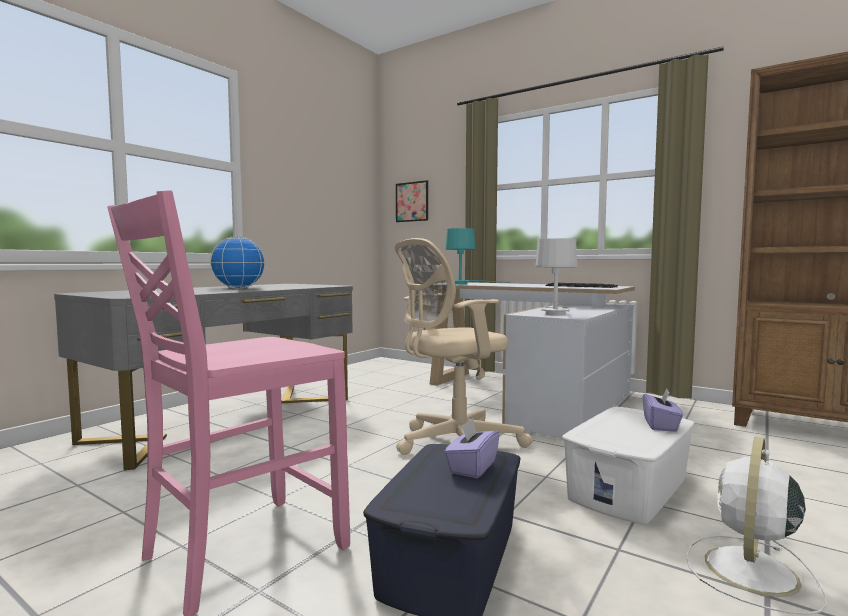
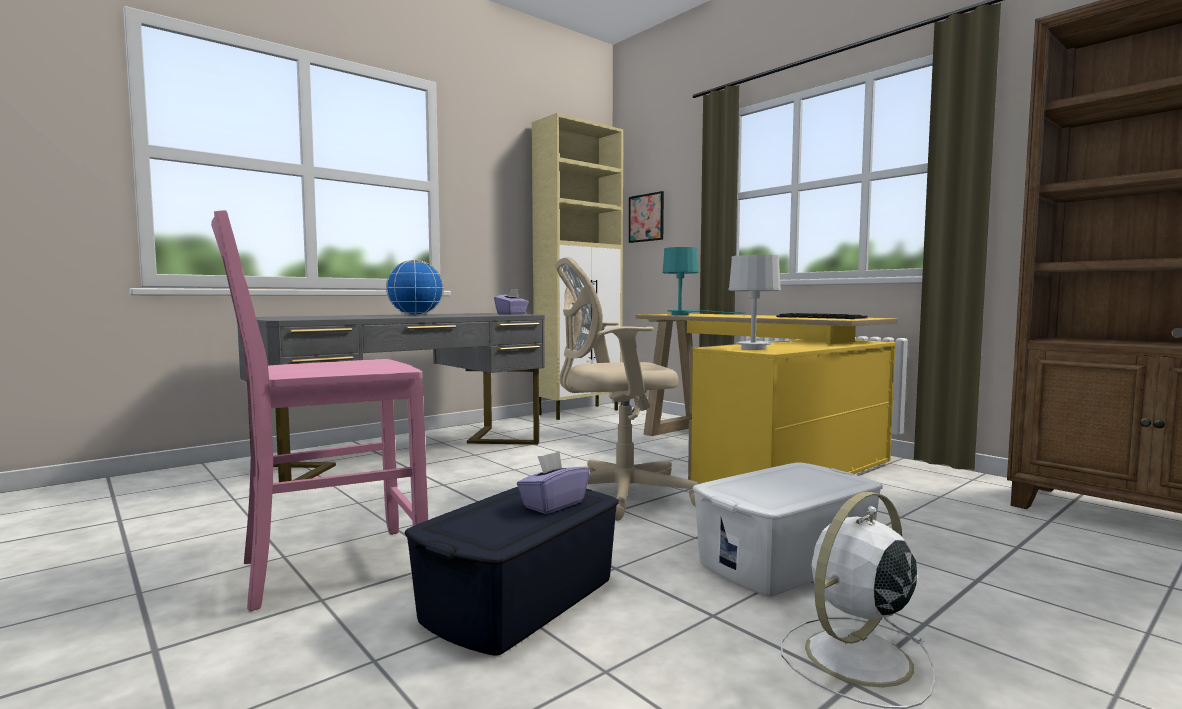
camera: 15 degrees right, 0 degrees up
white desk [430,282,635,438] -> yellow desk [636,314,898,484]
purple tissue box [642,388,683,432] -> purple tissue box moved to [494,289,529,315]
none -> beige cabinet [532,113,623,420]

